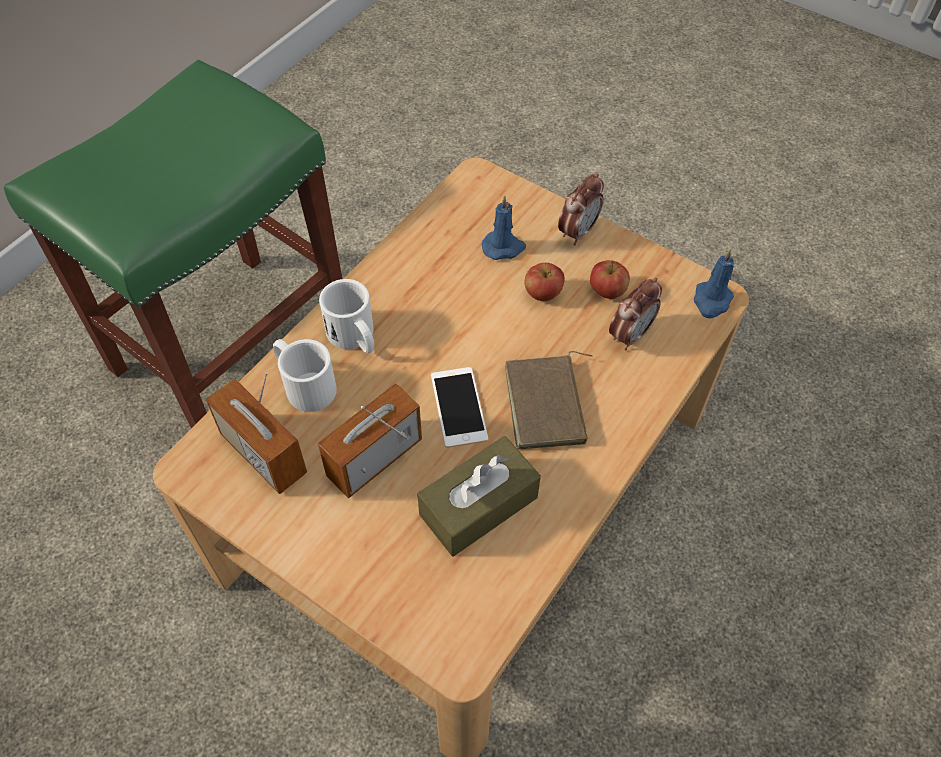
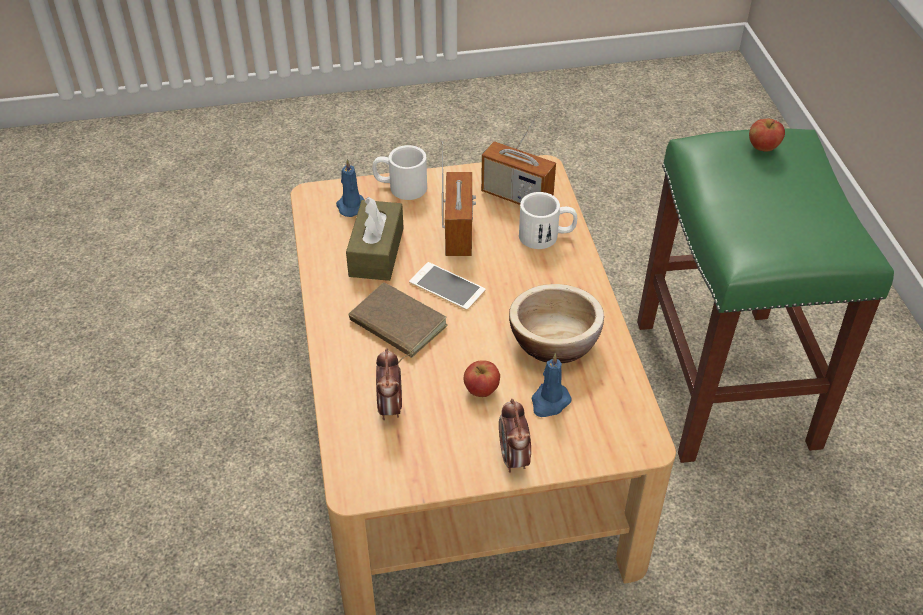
camera: 135 degrees right, 10 degrees down
radio [206,372,307,494] -> radio turned 150 degrees counterclockwise [481,109,556,205]
white mug [319,279,374,354] -> white mug moved to [372,145,427,200]
apple [590,260,630,299] -> apple moved to [749,119,785,152]
blue candle [694,249,734,318] -> blue candle moved to [336,159,365,217]
none -> bowl [509,284,604,363]

